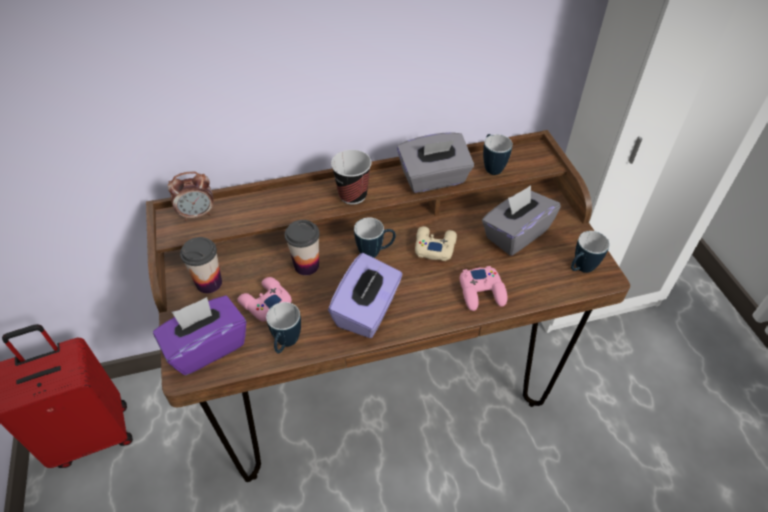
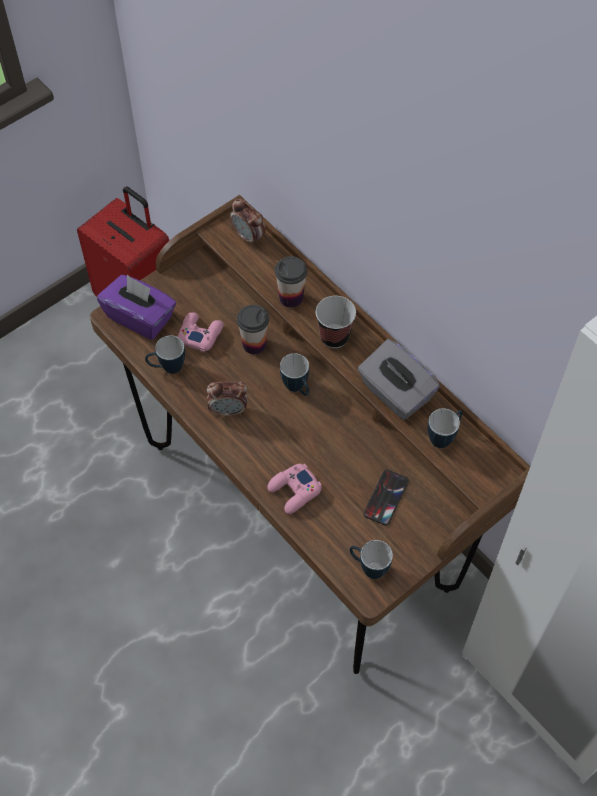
camera: 65 degrees right, 10 degrees up
cup [180,237,222,293] -> cup moved to [275,256,307,308]
purple tissue box [328,253,403,338] -> alarm clock [207,381,247,416]
beige game controller [415,226,457,261] -> none
grey tissue box [482,185,561,256] -> phone [363,469,409,526]

